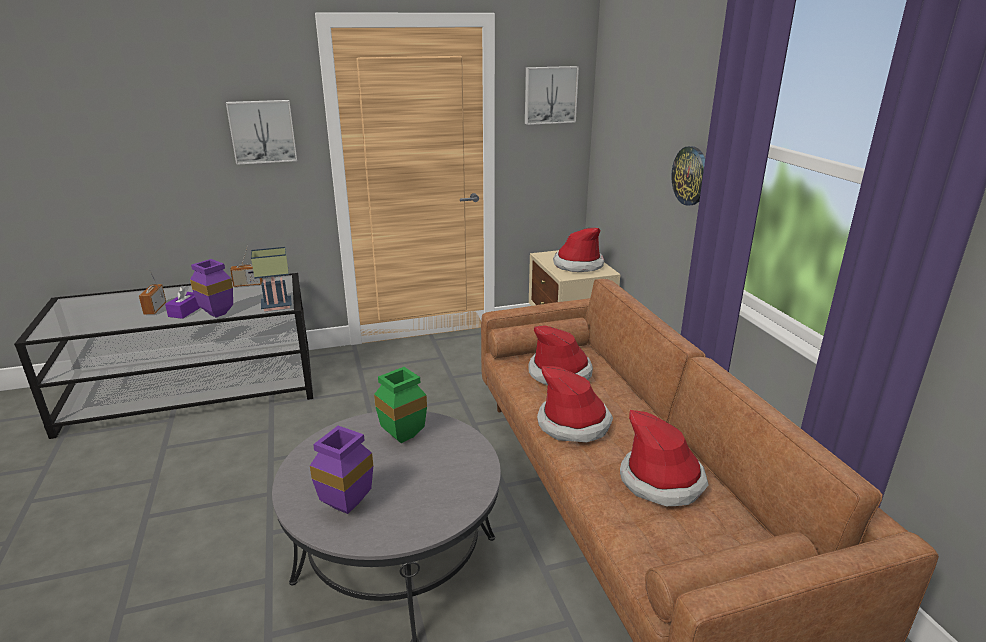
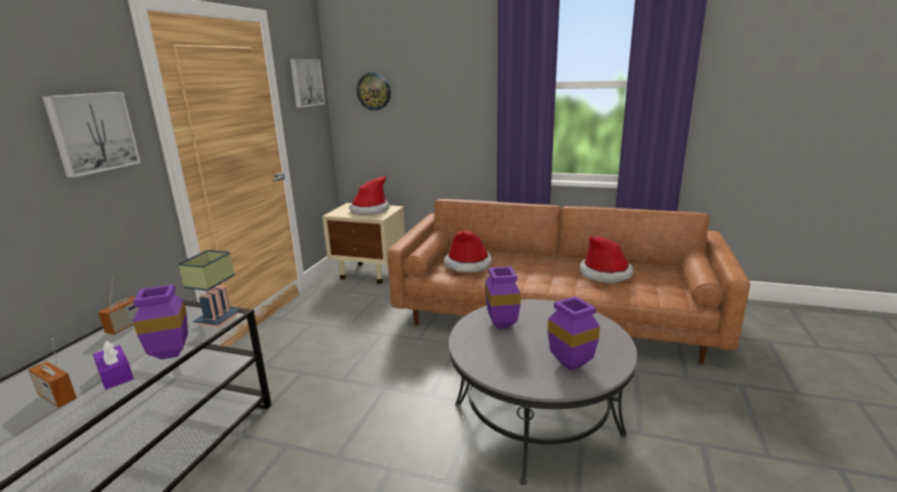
camera: 55 degrees left, 5 degrees down
green vase [374,367,427,443] -> purple vase [485,266,521,329]
hat [537,366,613,442] -> none
wall clock [671,146,705,206] -> wall clock moved to [357,73,391,111]

